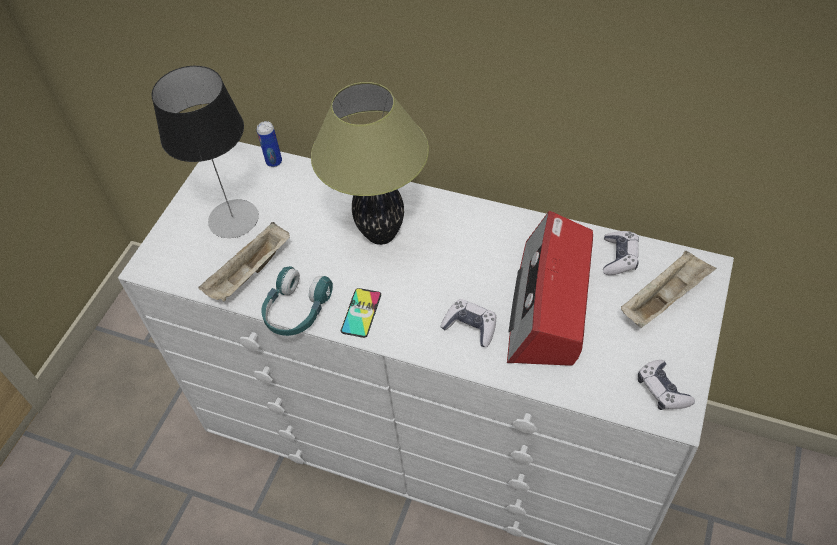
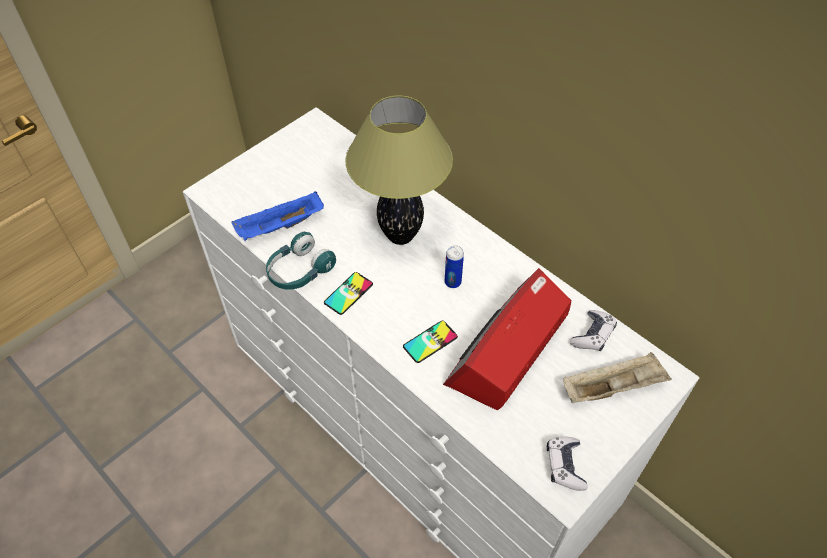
camera: 20 degrees right, 0 degrees up
table lamp [151,66,259,238] -> none
beige tray [199,222,290,302] -> blue tray [232,191,324,241]
can [257,121,282,167] -> can moved to [445,245,464,288]
game controller [440,299,496,347] -> phone [403,321,458,363]

